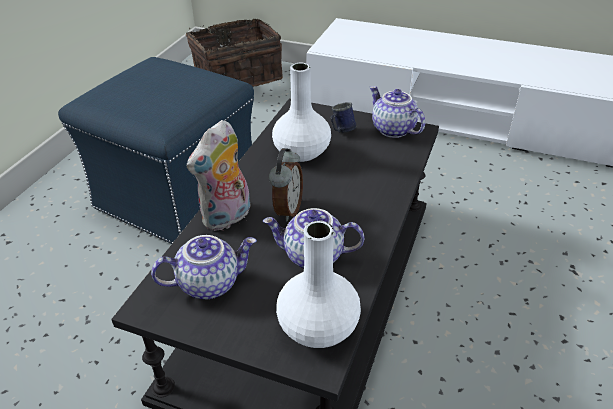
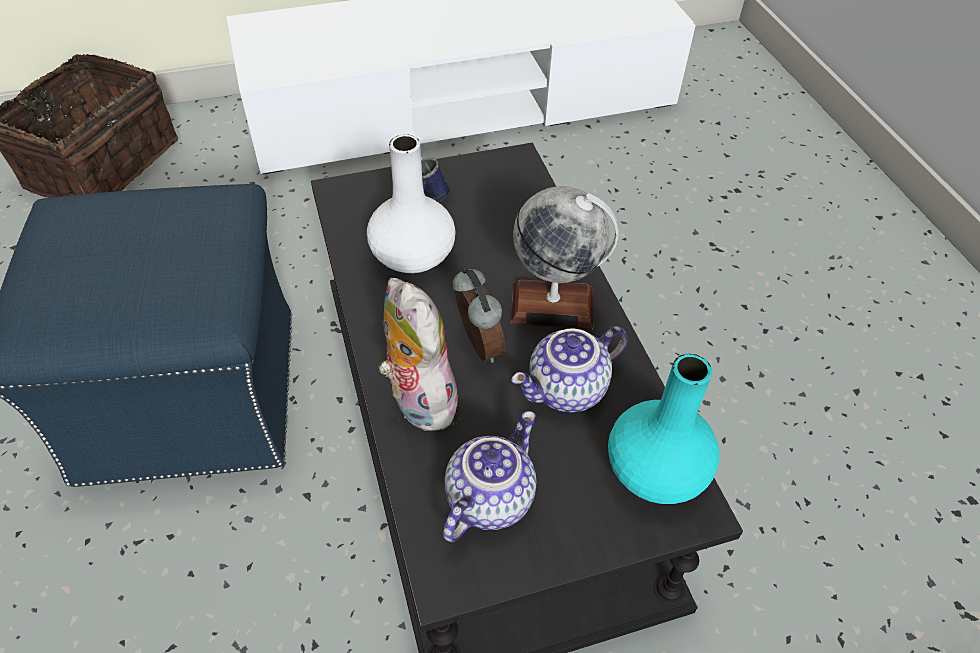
camera: 40 degrees left, 10 degrees up
plush toy [187,120,251,231] -> plush toy turned 150 degrees clockwise [378,278,461,431]
white vase [276,221,361,348] -> turquoise vase [608,354,720,504]
teapot [370,86,425,138] -> none
none -> globe [511,186,618,330]

